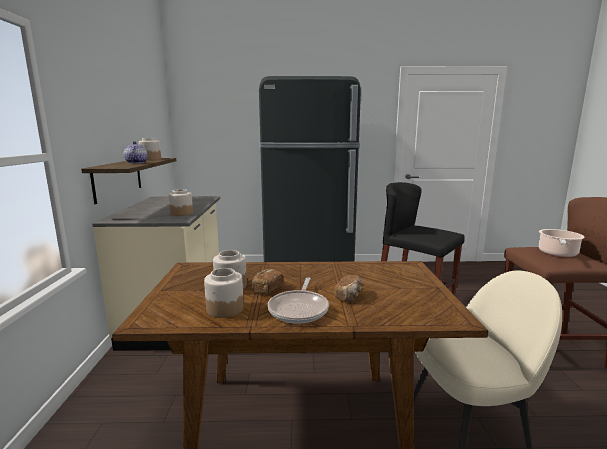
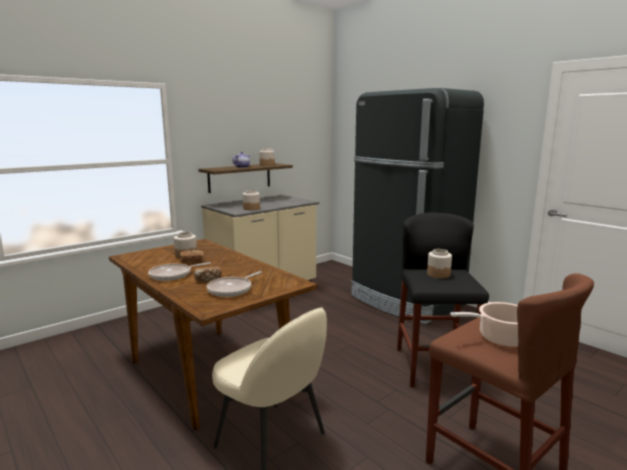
camera: 50 degrees right, 0 degrees up
jar [204,268,244,318] -> jar moved to [427,249,452,278]
none -> frying pan [207,271,262,297]

